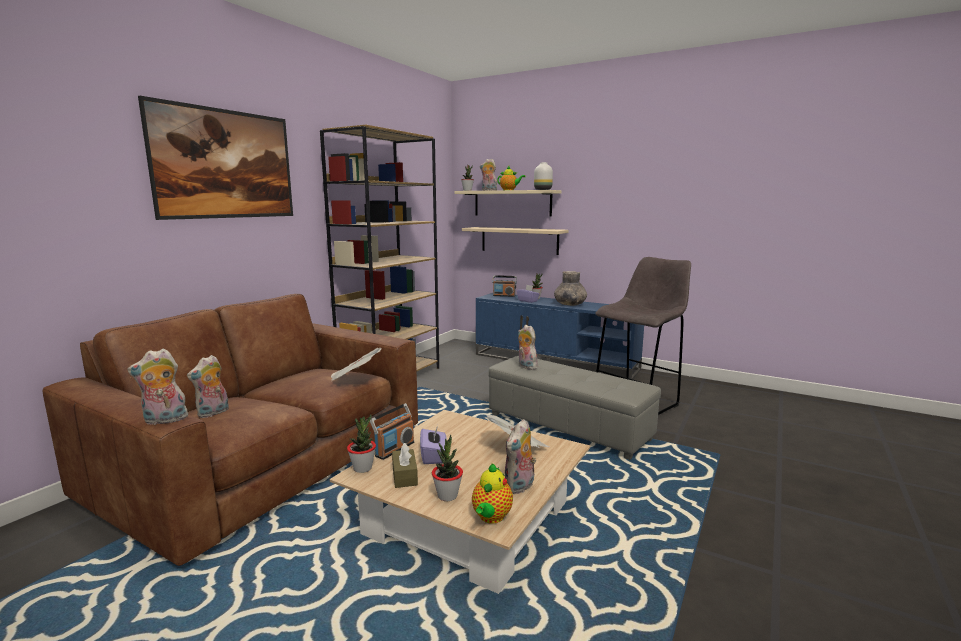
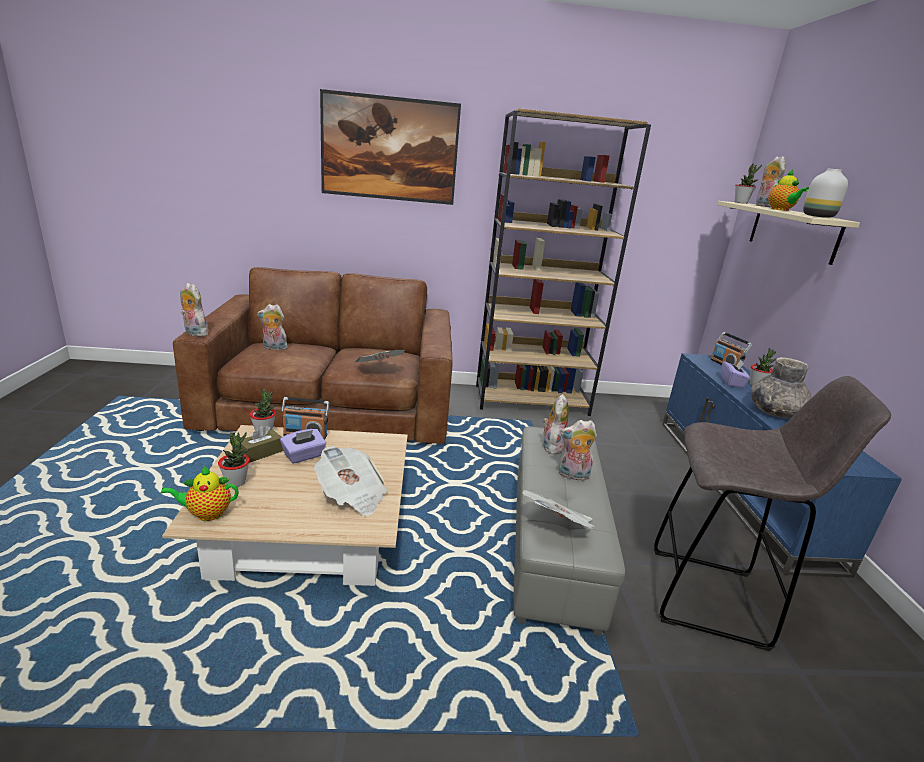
camera: 55 degrees right, 10 degrees up
beige shelf [462,227,569,255] -> none
plush toy [505,419,536,494] -> plush toy moved to [559,420,597,481]
none -> newspaper [522,490,595,529]

